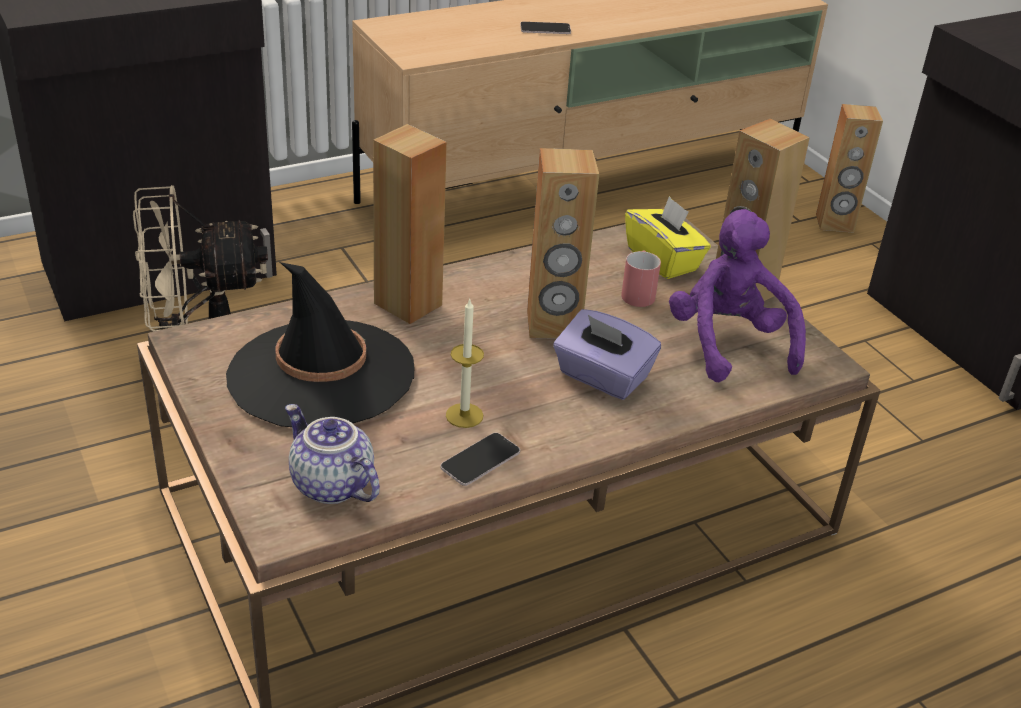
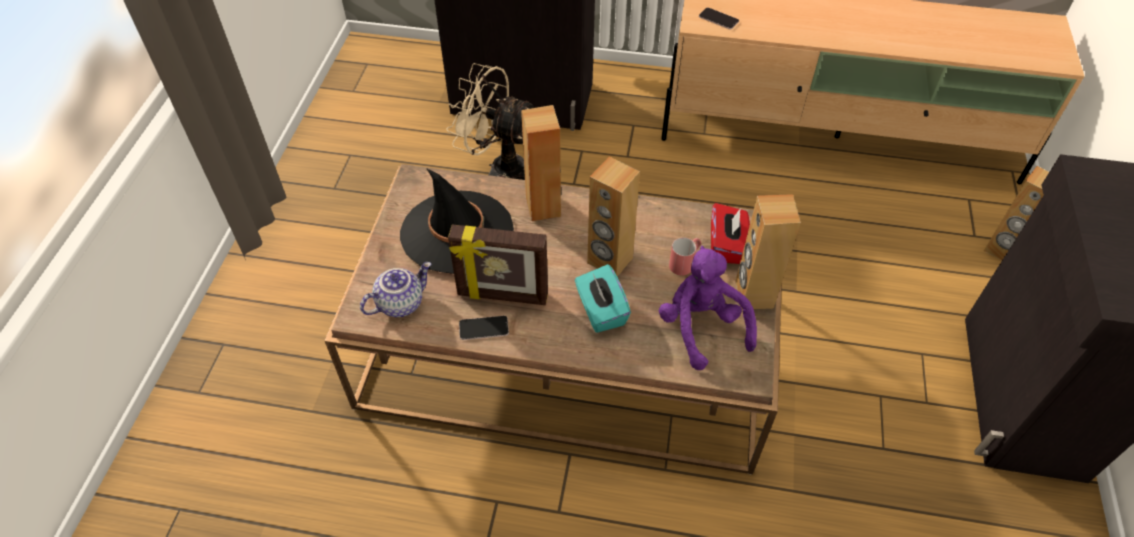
camera: 40 degrees right, 15 degrees up
teapot [285,404,380,504] -> teapot turned 60 degrees clockwise [360,262,431,317]
candle [446,298,484,428] -> picture frame [448,224,548,305]
phone [520,22,571,34] -> phone moved to [699,8,739,29]
purple tissue box [553,309,661,400] -> turquoise tissue box [575,264,631,333]
yellow tissue box [625,196,711,279] -> red tissue box [711,203,750,264]
purple plush toy [669,209,806,382] -> purple plush toy turned 45 degrees counterclockwise [659,246,757,370]

